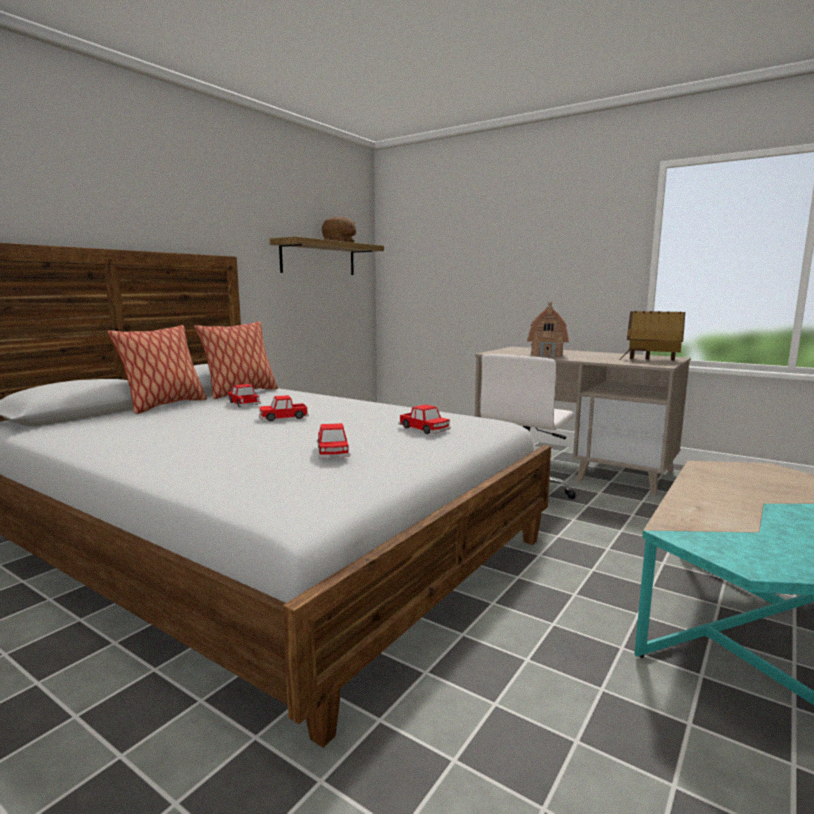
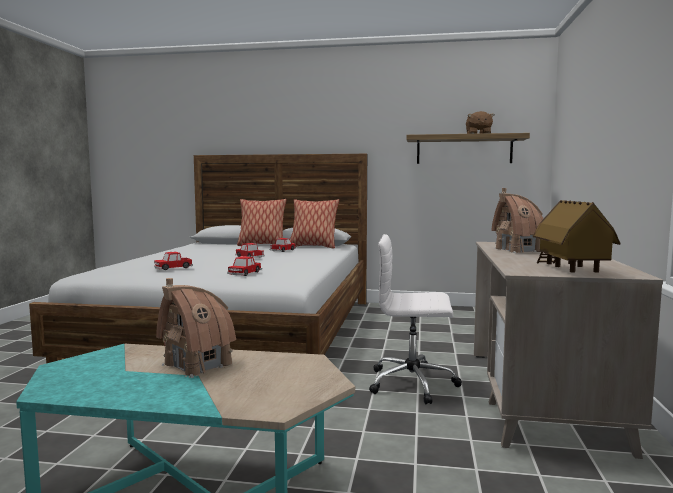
camera: 65 degrees right, 5 degrees down
none -> toy house [156,278,236,378]

